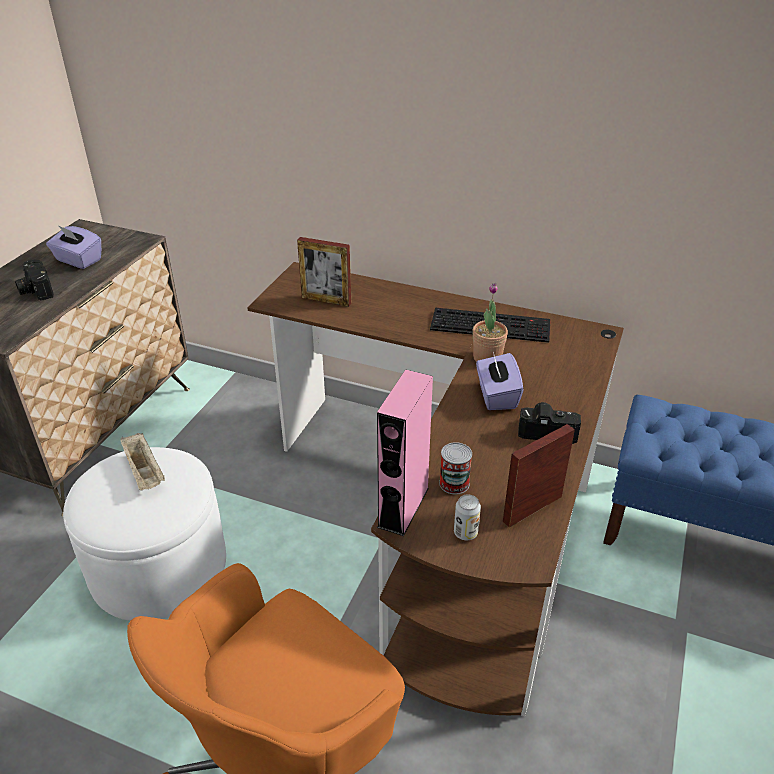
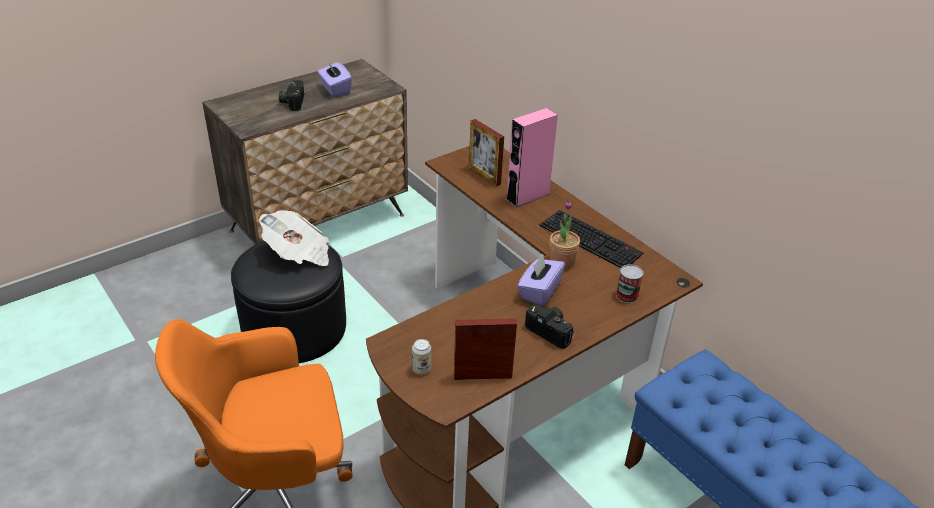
camera: 30 degrees right, 0 degrees up
white ottoman [63,447,226,621] -> black ottoman [231,241,346,363]
beige tray [121,433,165,490] -> newspaper [259,210,329,266]
pink speaker [377,370,433,536] -> pink speaker moved to [505,108,558,208]
can [439,442,472,494] -> can moved to [616,264,643,303]

